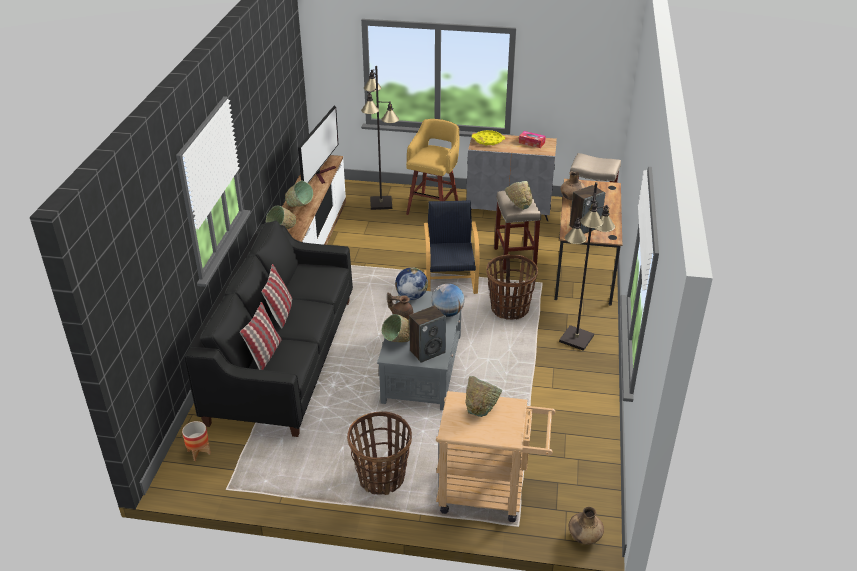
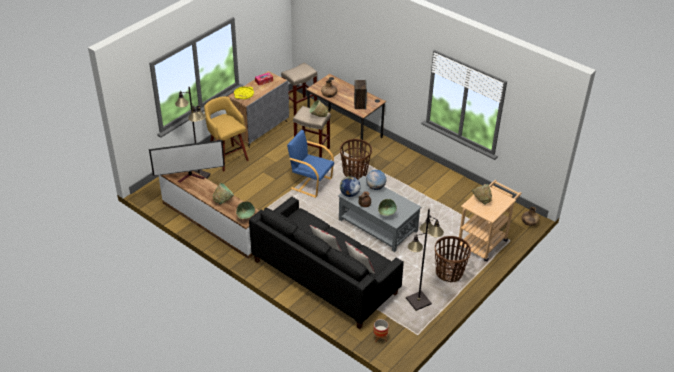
camera: 60 degrees left, 5 degrees up
television [298,106,338,184] -> television turned 120 degrees clockwise [149,140,225,183]
speaker [409,306,446,363] -> none
black armchair [424,200,479,294] -> blue armchair [287,130,334,198]
black floor lamp [559,182,615,351] -> black floor lamp moved to [406,209,444,311]

